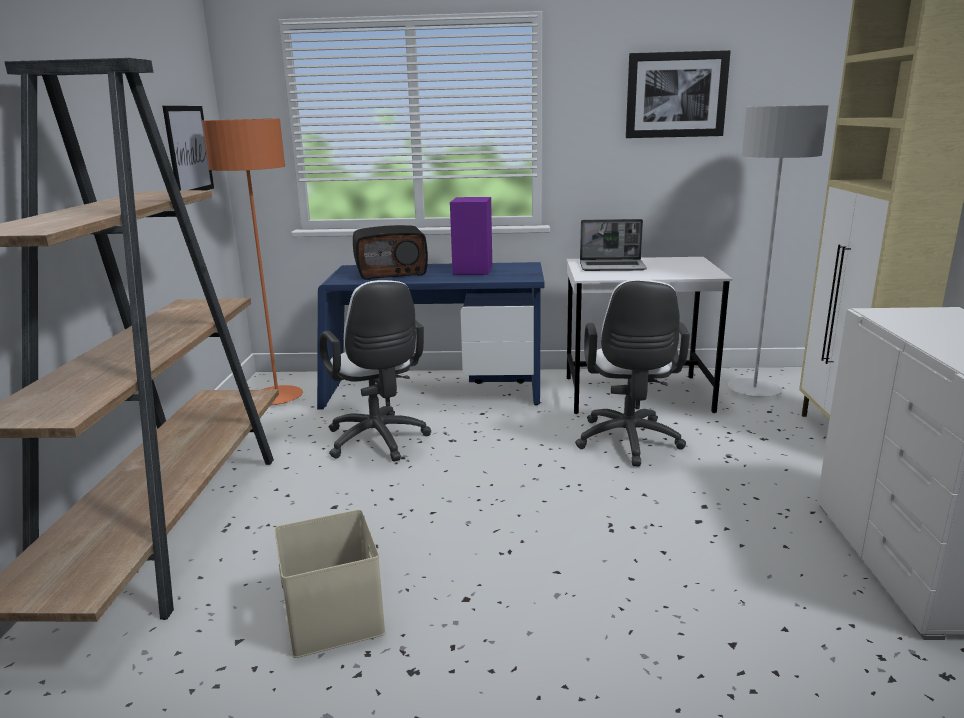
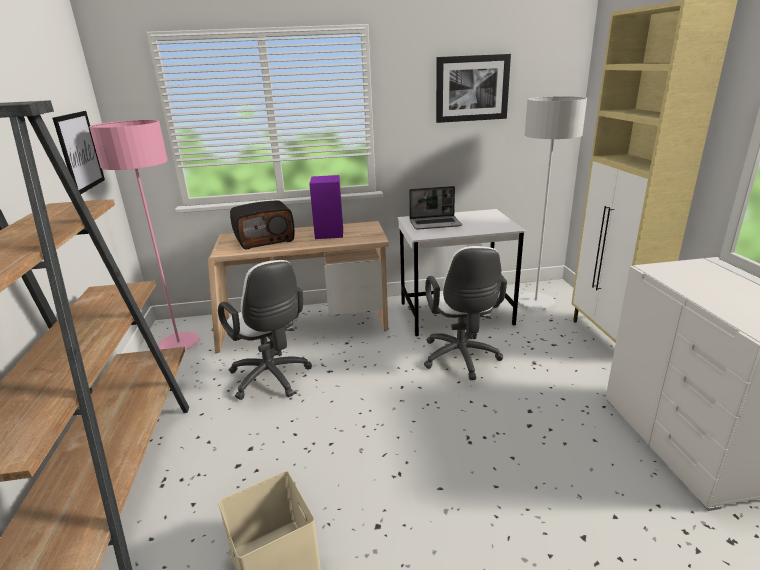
camera: 10 degrees left, 5 degrees up
orange floor lamp [202,119,303,405] -> pink floor lamp [89,120,200,350]
blue desk [317,262,545,410] -> beige desk [208,221,389,353]

